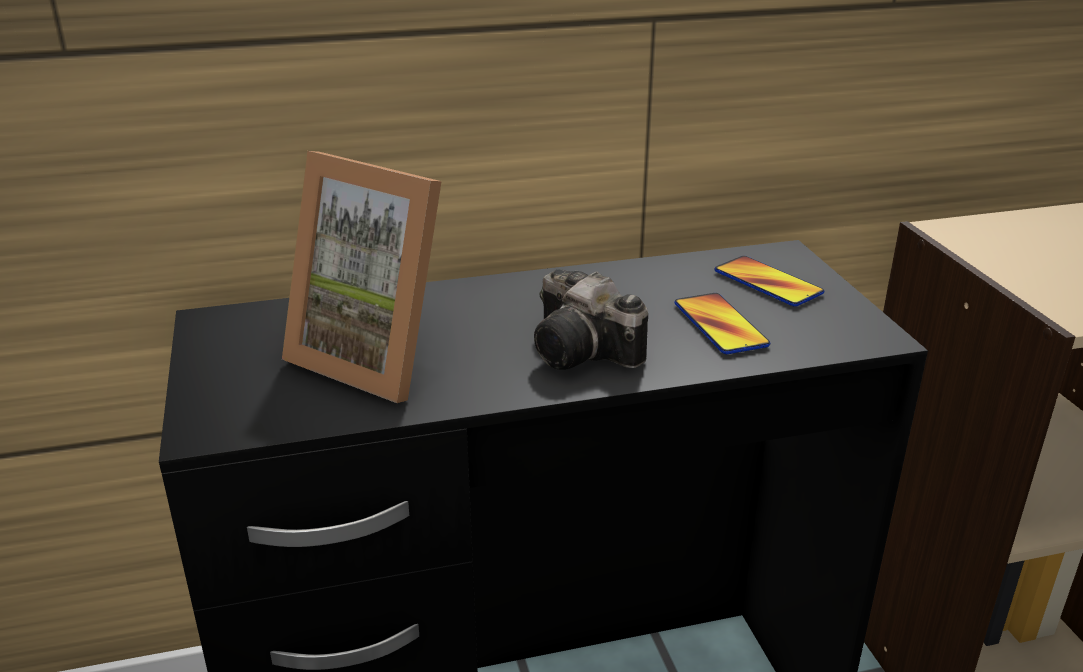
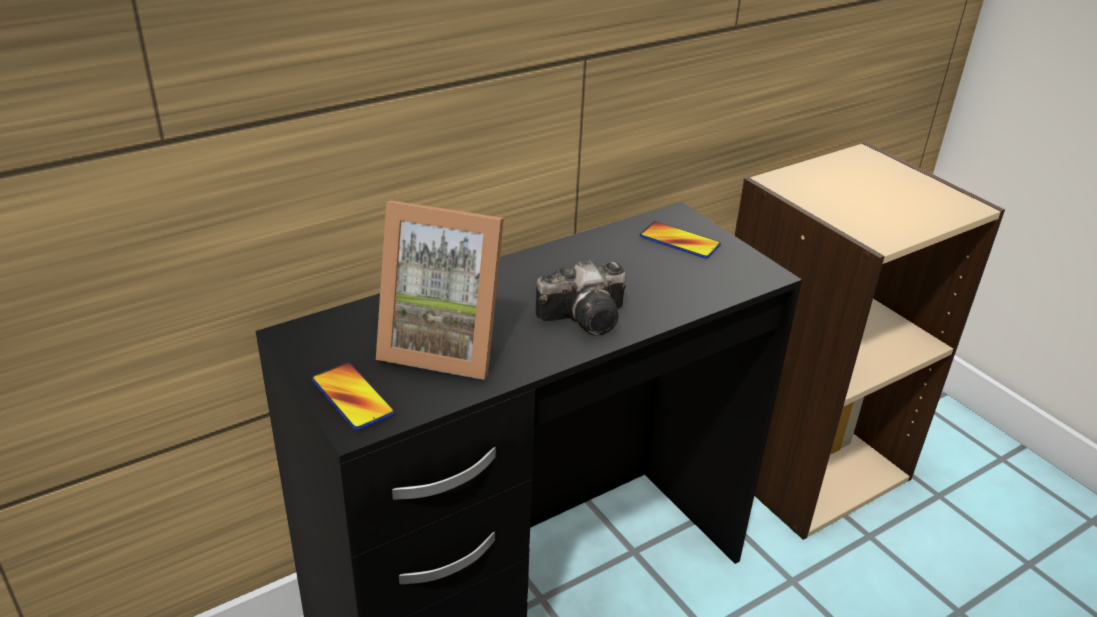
camera: 20 degrees left, 5 degrees up
camera [534,269,648,370] -> camera turned 45 degrees counterclockwise [536,260,626,336]
phone [674,293,770,354] -> phone moved to [312,363,395,430]

